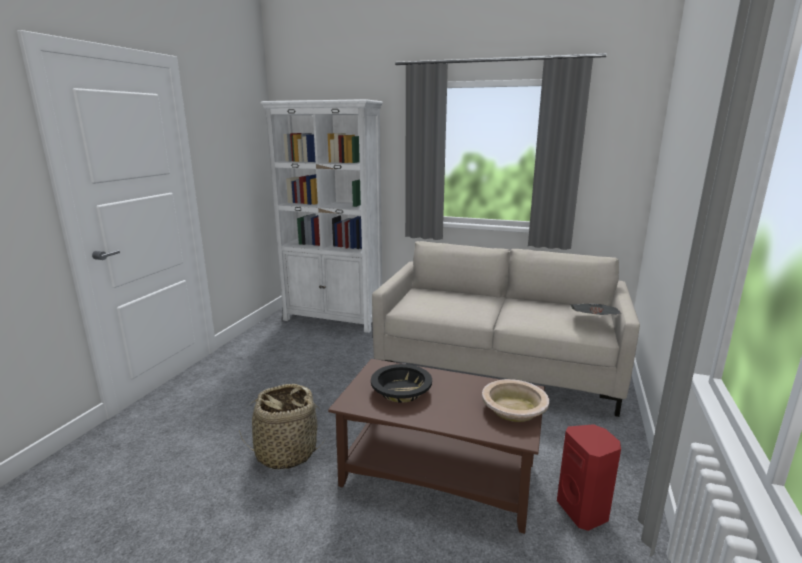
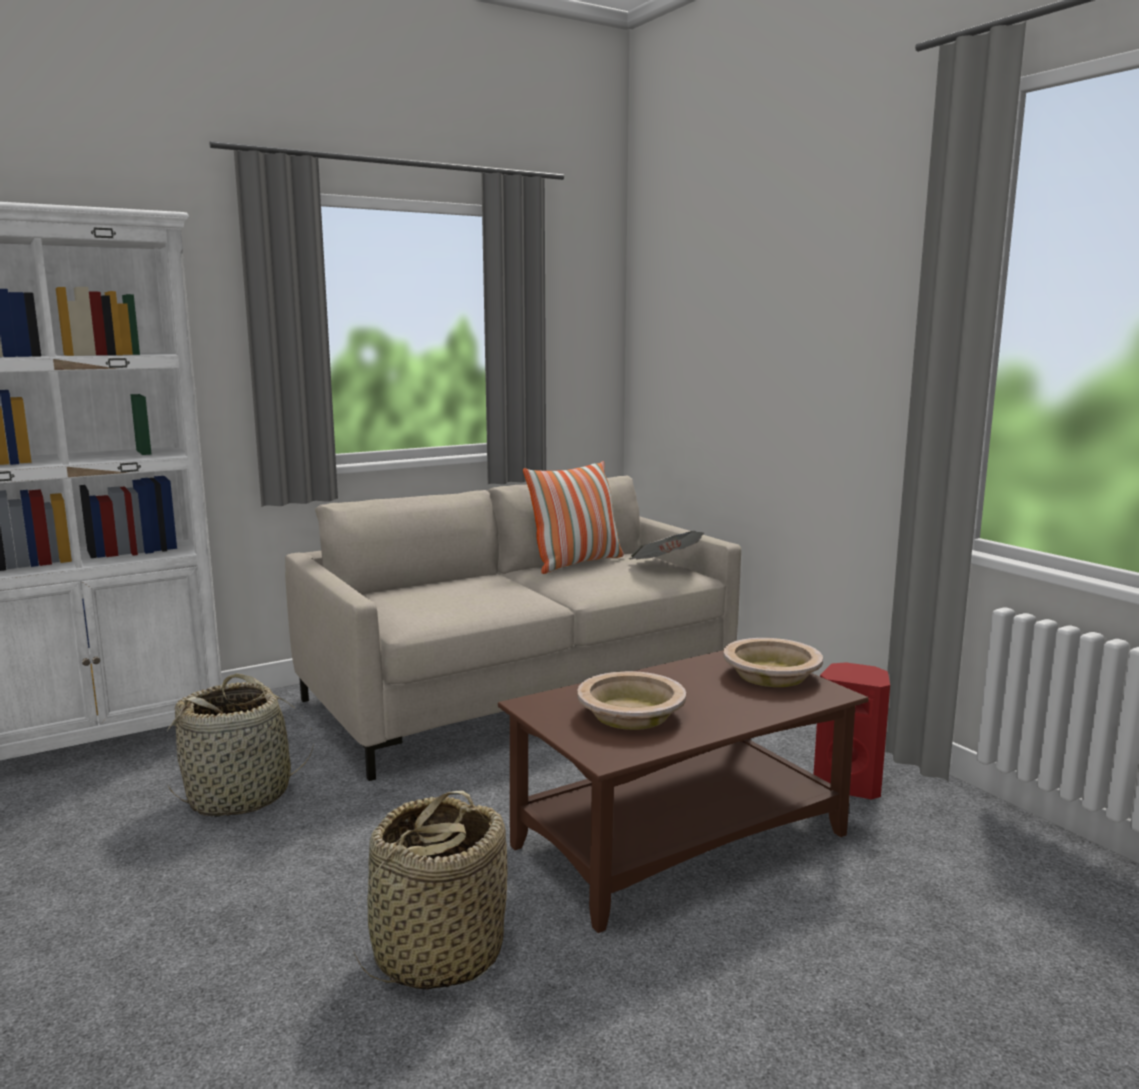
camera: 50 degrees left, 5 degrees down
black bowl [371,364,432,403] -> beige bowl [577,671,686,730]
none -> basket [166,674,314,817]
none -> pillow [523,461,624,574]

